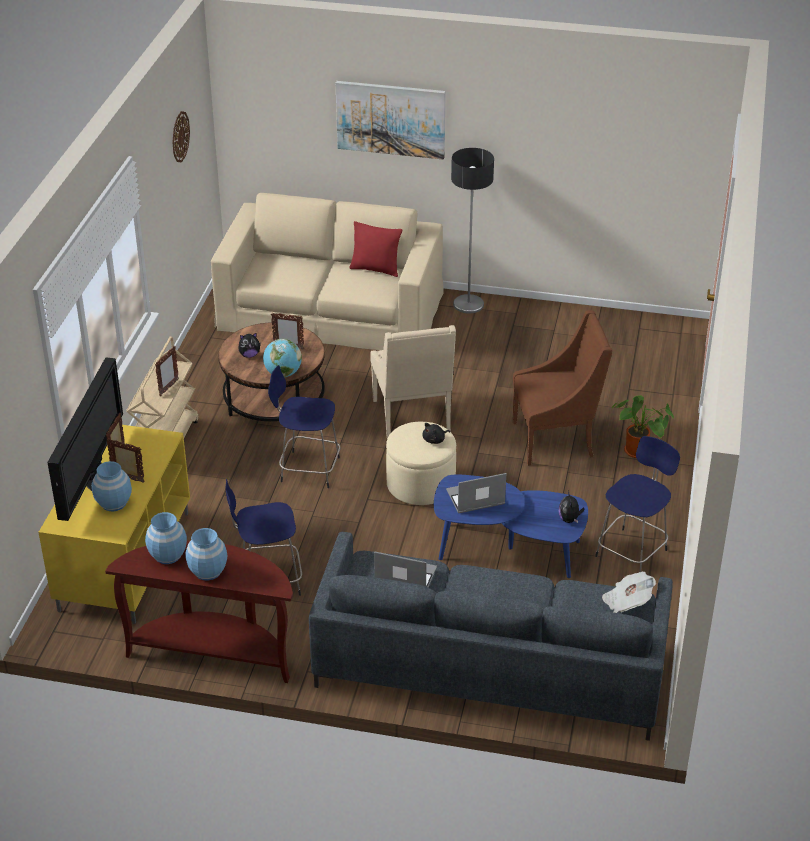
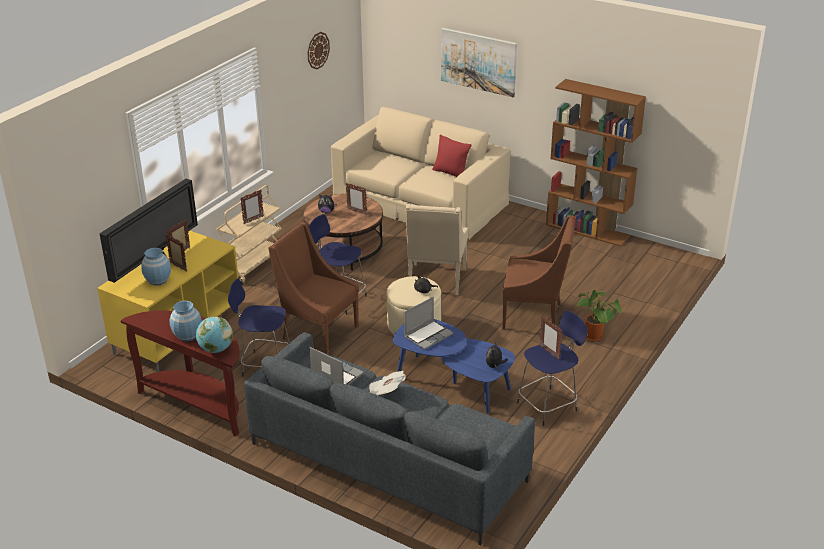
camera: 20 degrees right, 5 degrees down
blue vase [145,512,187,564] -> none
globe [263,339,302,377] -> globe moved to [196,316,233,353]
laptop [446,473,506,513] -> laptop turned 135 degrees clockwise [404,297,453,350]
floor lamp [451,148,494,313] -> none
newspaper [602,572,656,613] -> newspaper moved to [369,371,406,395]
none -> brown armchair [269,222,359,354]
none -> picture frame [540,316,562,359]
none -> brown bookcase [546,79,646,247]

